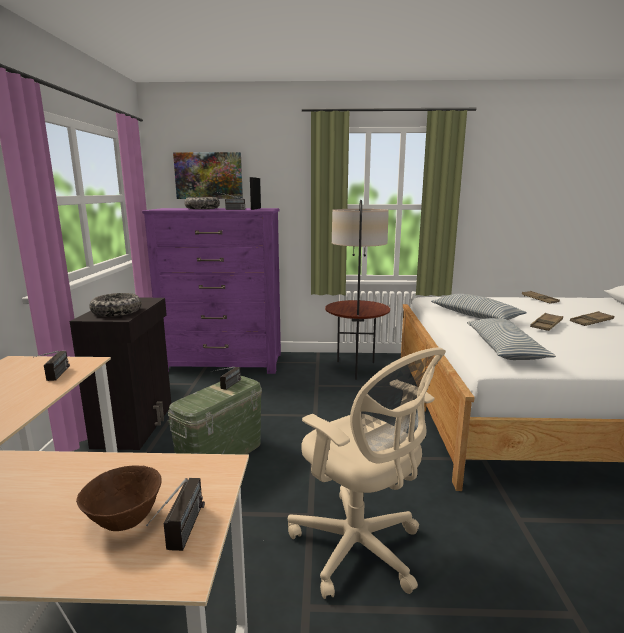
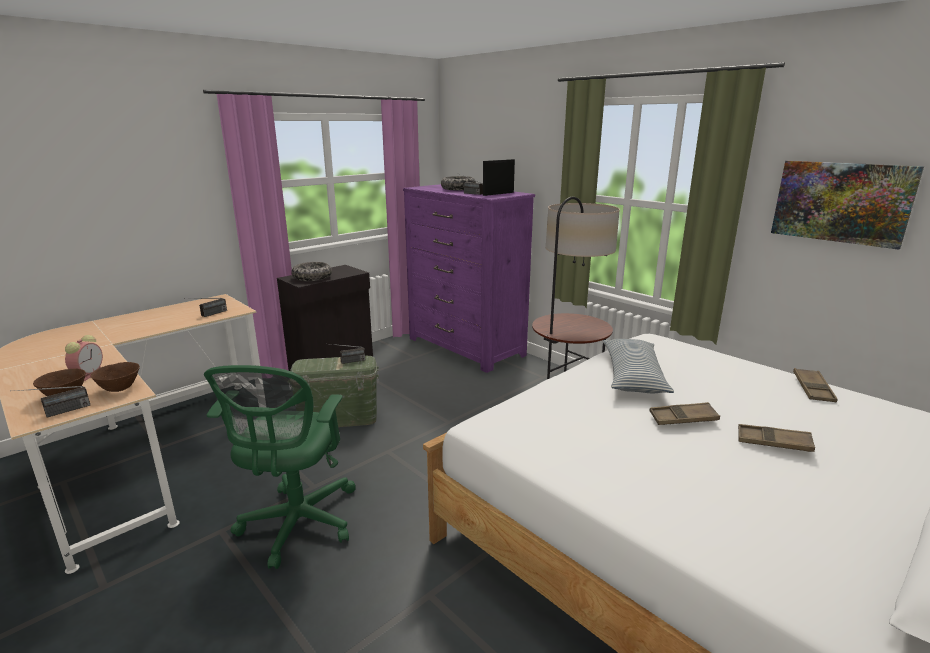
camera: 45 degrees right, 5 degrees up
picture [173,152,243,199] -> picture moved to [771,161,924,250]
beige office chair [288,348,446,599] -> green office chair [204,365,356,569]
pillow [467,318,556,360] -> none
none -> alarm clock [65,335,103,381]
none -> brown bowl [91,362,140,392]

